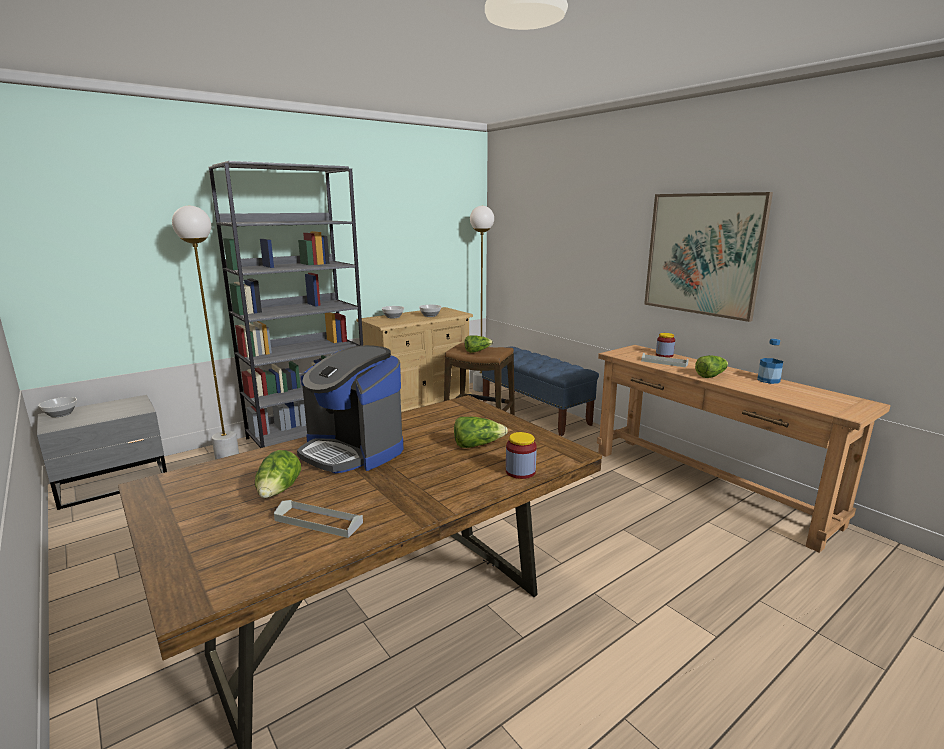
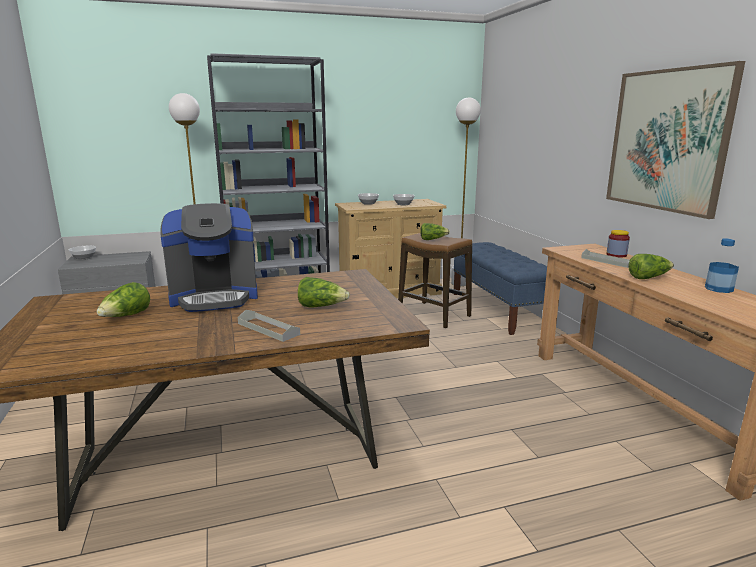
camera: 20 degrees right, 0 degrees up
grey tray [274,500,363,538] -> grey tray moved to [238,310,300,342]
coffee machine [297,345,403,473] -> coffee machine turned 75 degrees counterclockwise [160,203,258,312]
jar [506,432,537,479] -> none

